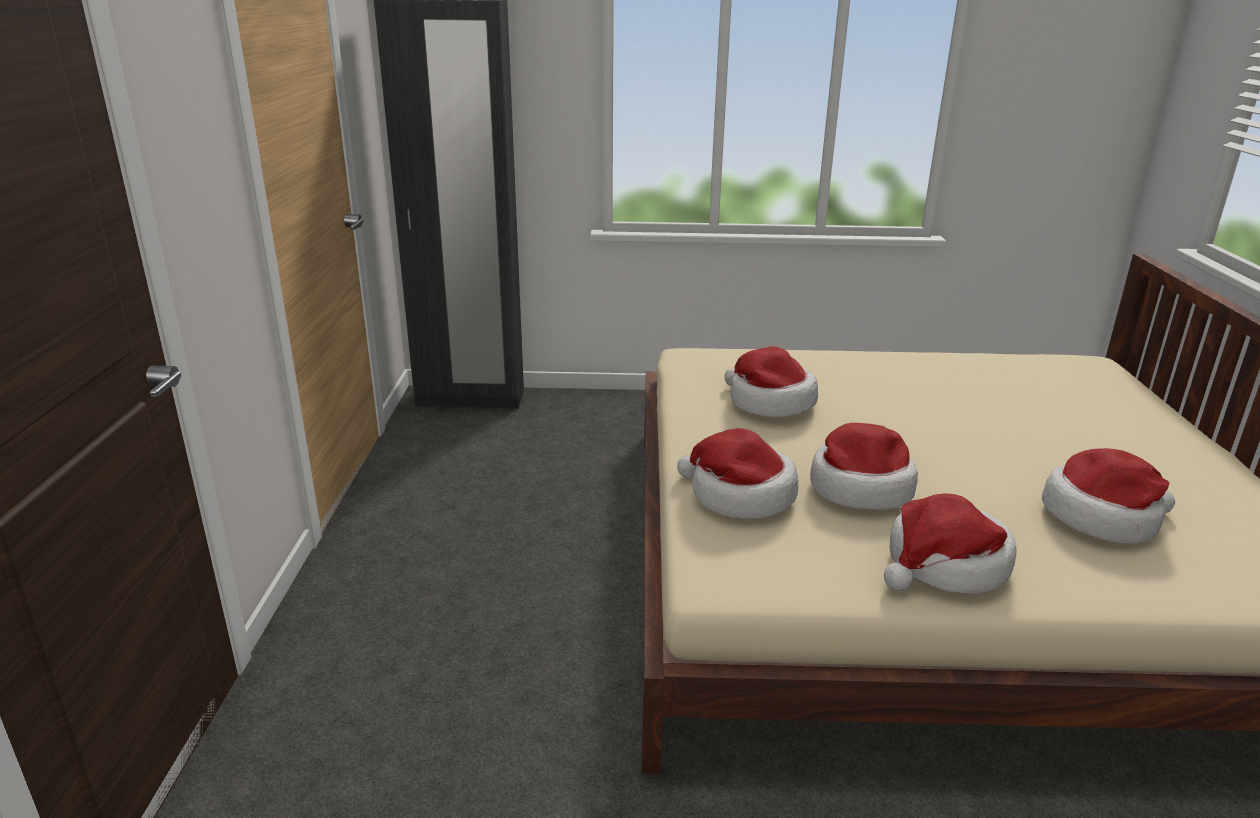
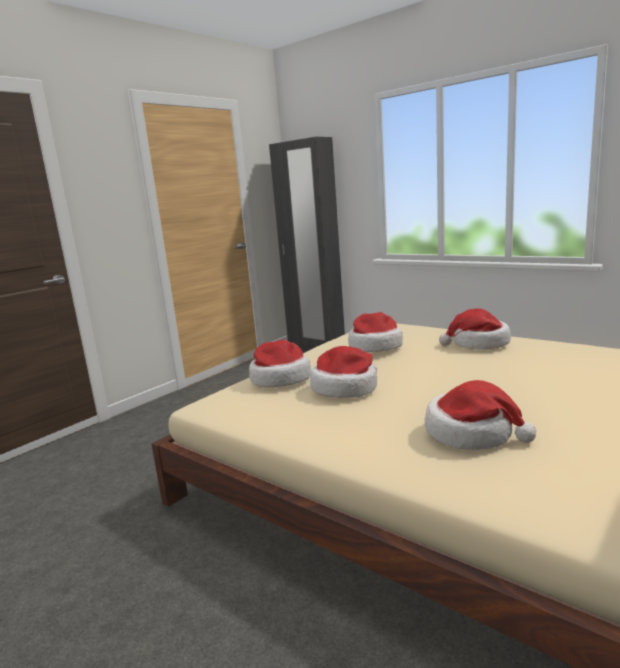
camera: 40 degrees right, 10 degrees down
hat [884,493,1016,593] -> hat moved to [439,308,511,349]

